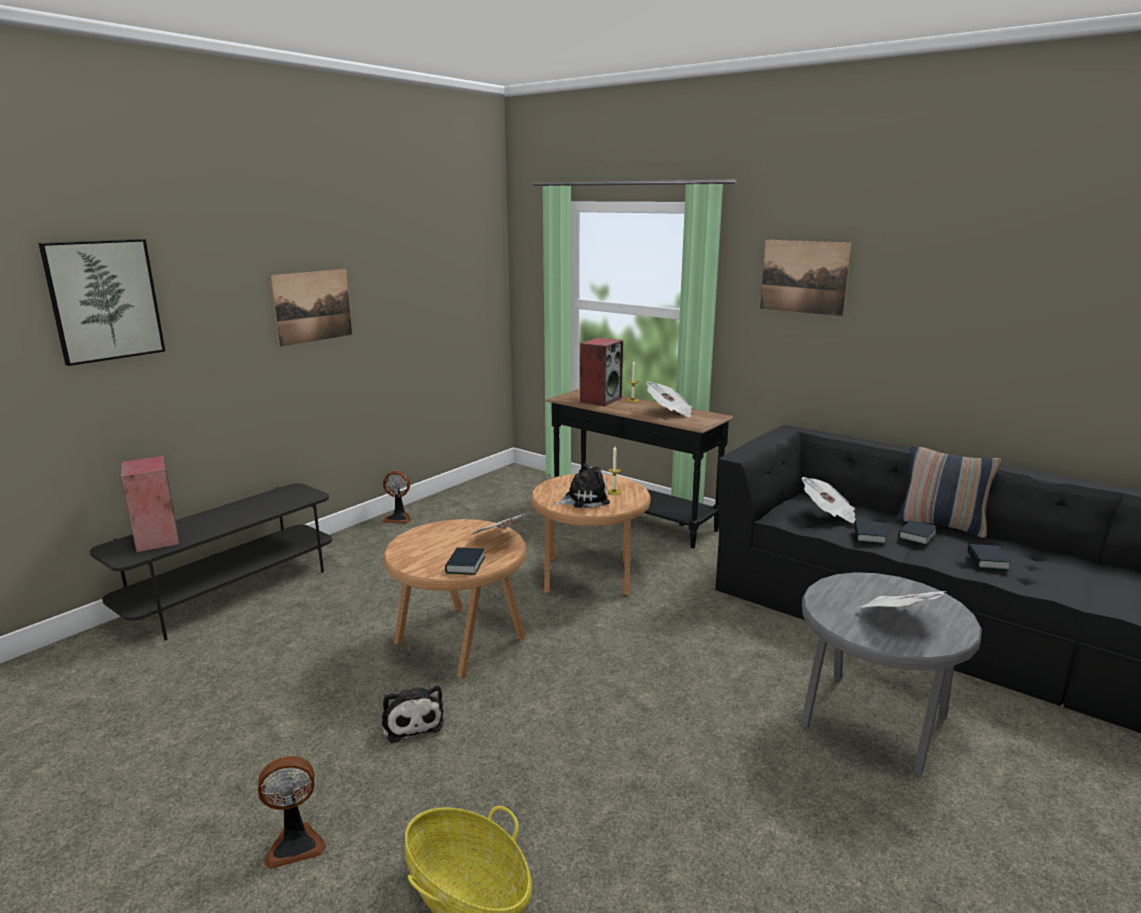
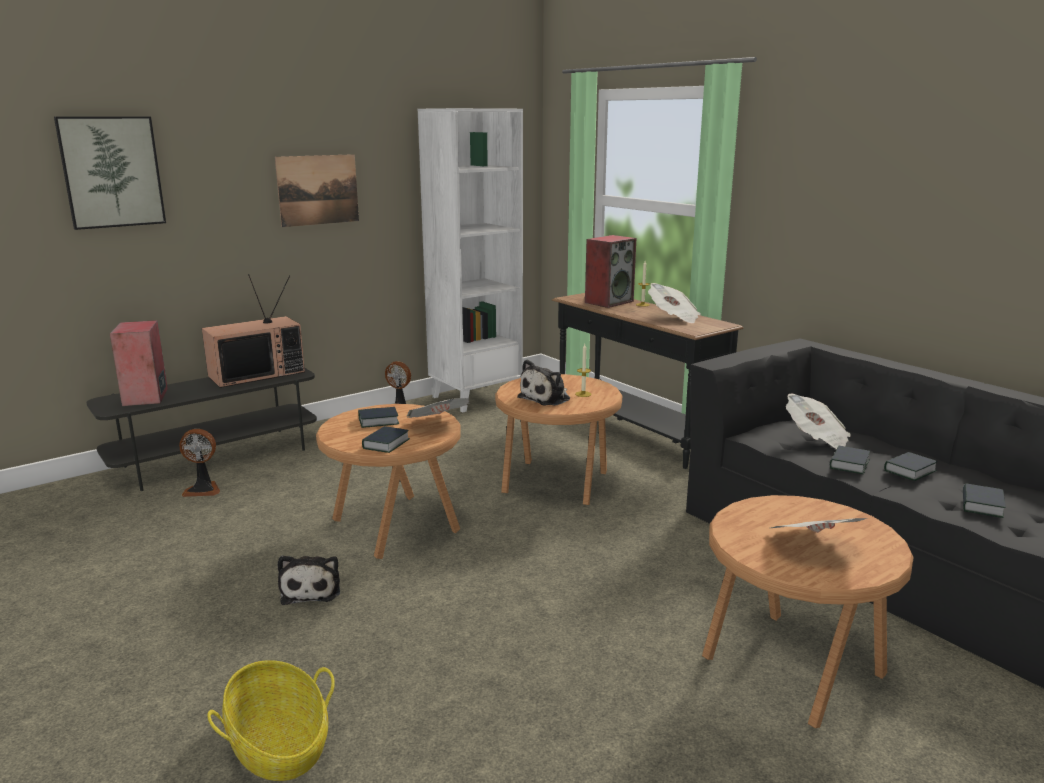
camera: 15 degrees right, 0 degrees up
fan [258,756,326,869] -> fan moved to [179,429,220,497]
plush toy [553,463,610,508] -> plush toy turned 135 degrees clockwise [517,359,570,406]
picture [760,240,852,316] -> none
grey side table [800,572,982,775] -> brown side table [702,495,914,728]
pillow [897,445,1001,538] -> none
none -> television [202,274,305,388]
none -> book [358,407,399,428]
none -> white bookcase [418,108,523,413]

